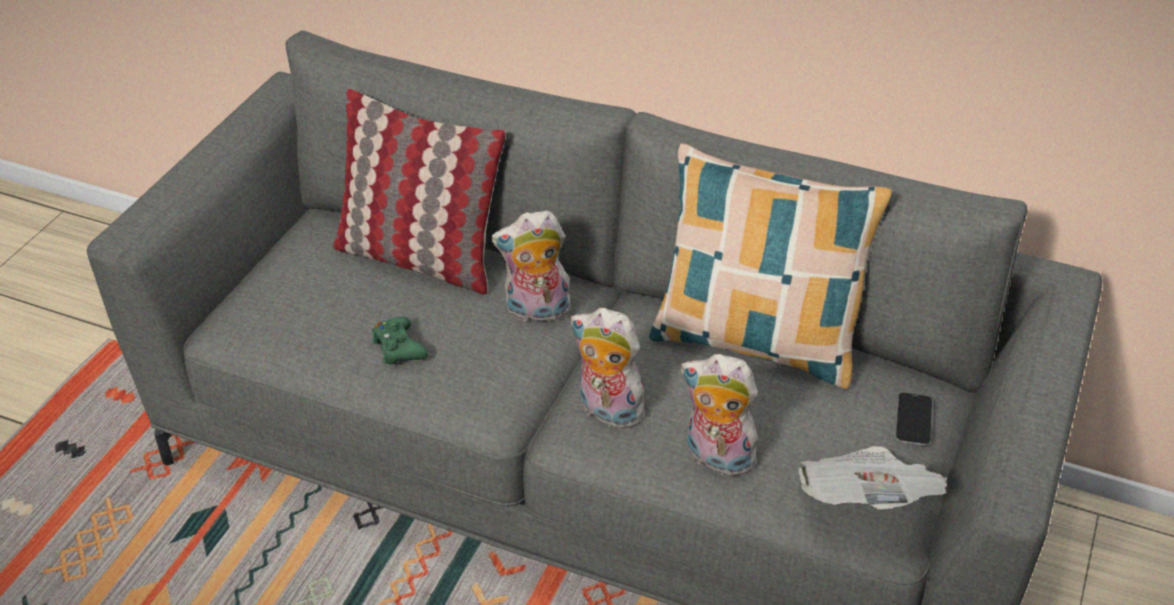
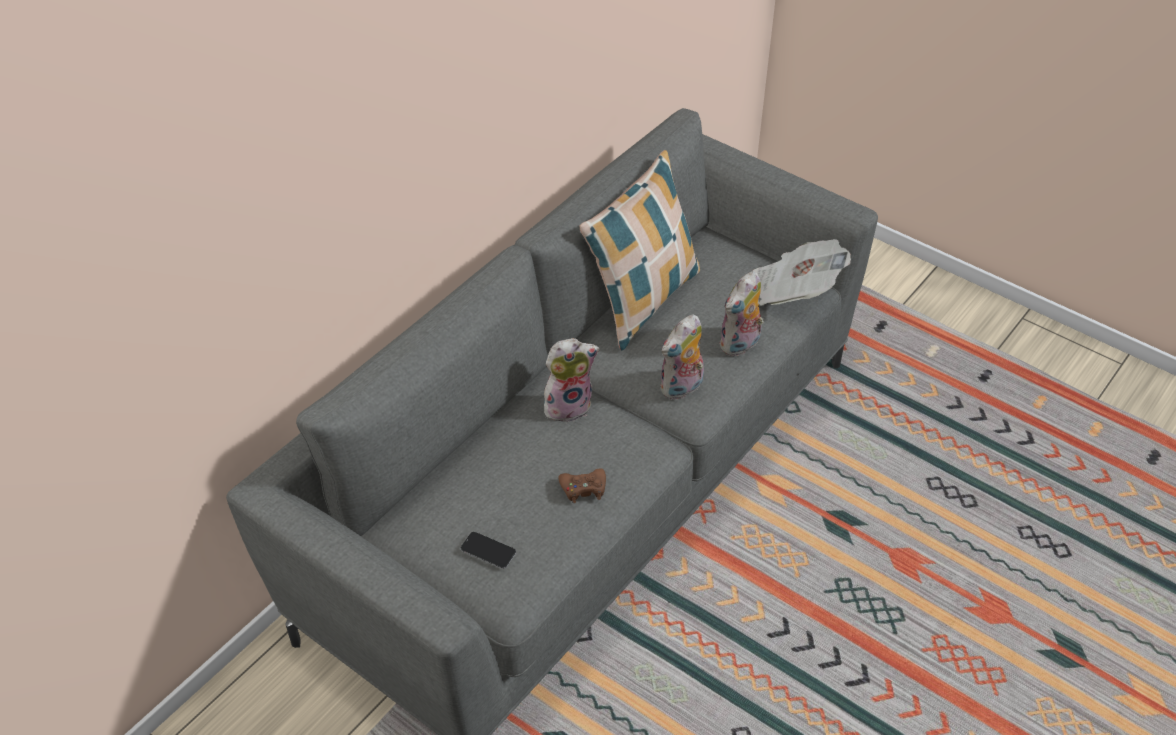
camera: 75 degrees left, 5 degrees up
pillow [332,89,506,294] -> none
green game controller [372,316,428,365] -> brown game controller [558,469,606,503]
plush toy [491,210,572,322] -> plush toy turned 120 degrees counterclockwise [544,338,599,422]
phone [896,393,932,446] -> phone moved to [461,532,516,569]

